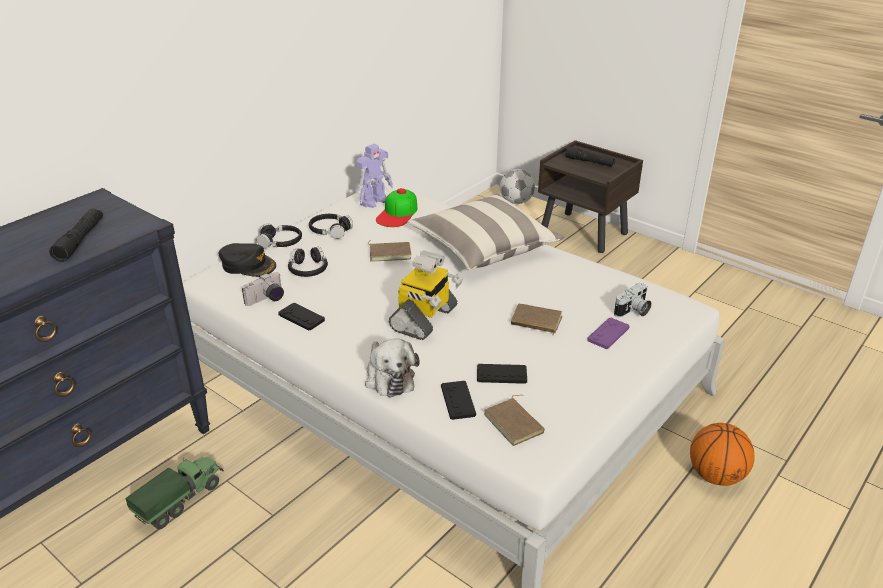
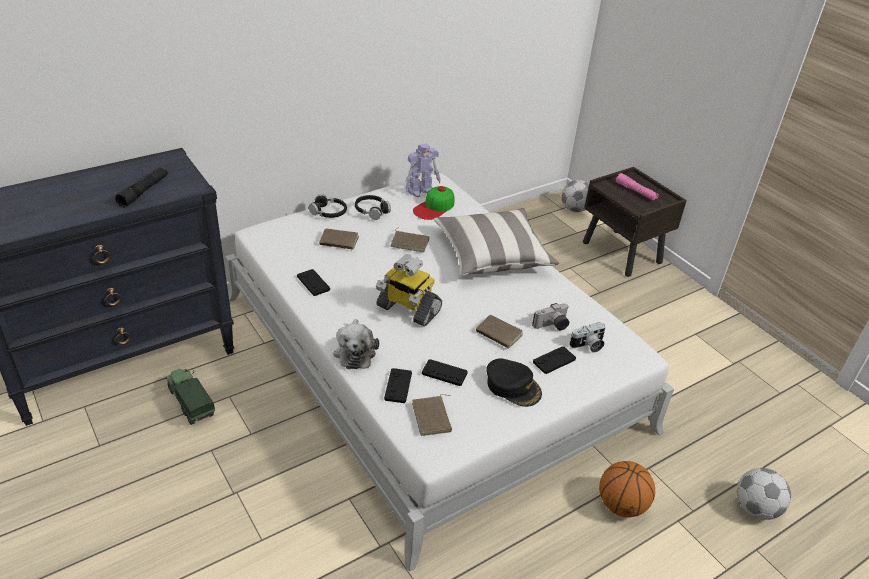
camera: 15 degrees right, 5 degrees up
toy truck [126,457,224,529] -> toy truck turned 90 degrees counterclockwise [165,369,215,425]
black cap [218,243,276,277] -> black cap moved to [486,358,542,407]
camera [242,272,284,306] -> camera moved to [532,303,569,330]
black headphones [288,246,328,277] -> brown book [319,229,359,252]
toy robot [389,251,463,340] -> toy robot turned 75 degrees clockwise [376,254,442,327]
black flashlight [565,147,615,167] -> pink flashlight [616,173,659,201]
purple game controller [587,318,629,349] -> black game controller [533,346,576,374]
none -> football [737,468,791,520]

